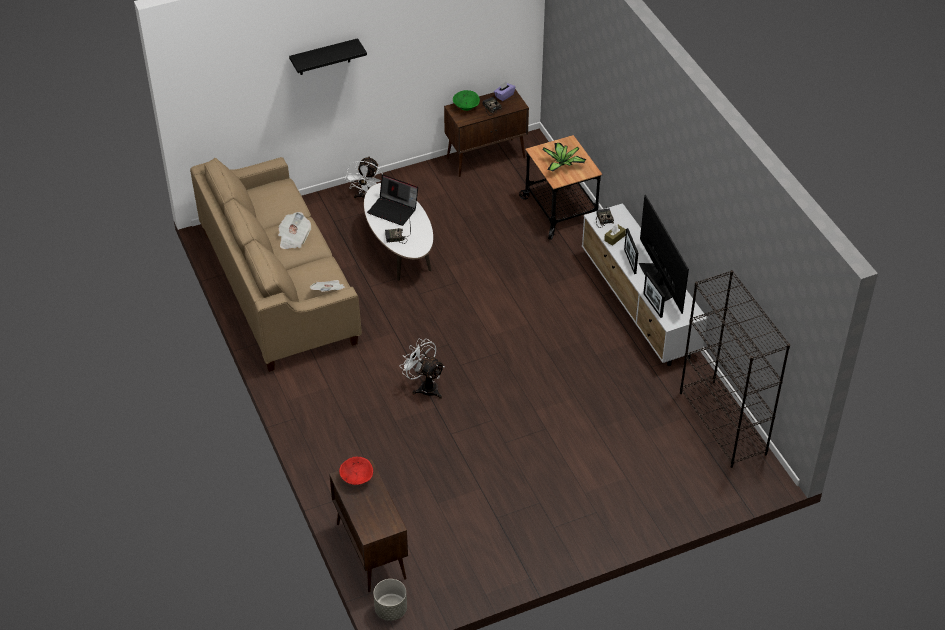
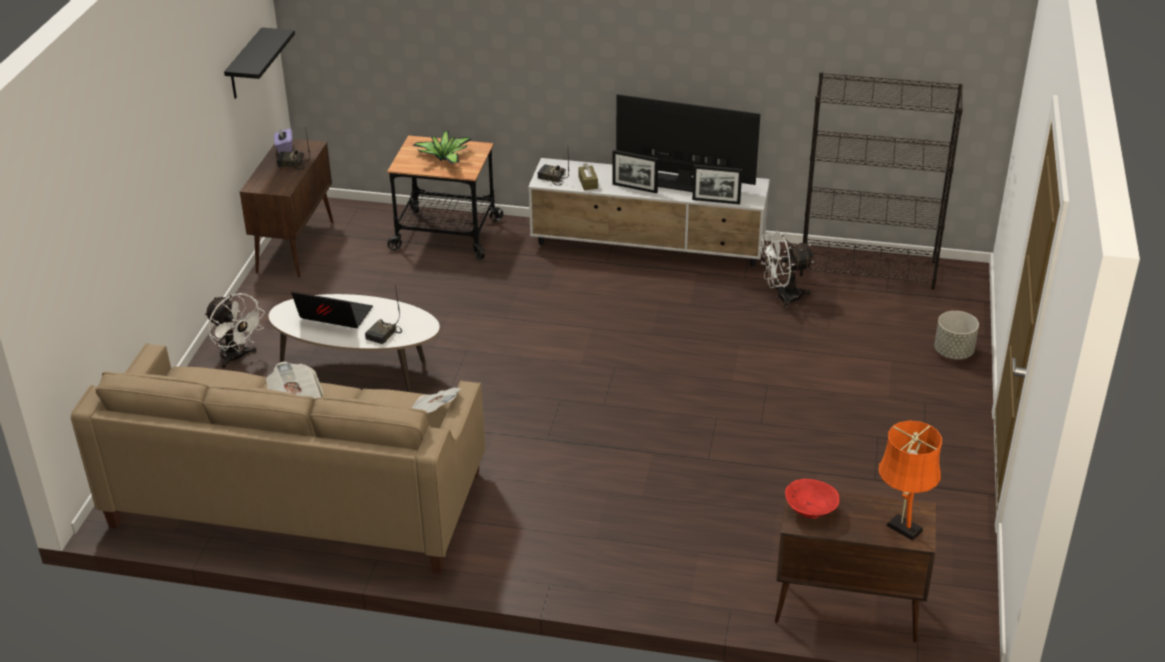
camera: 55 degrees left, 10 degrees down
black shelf [289,38,367,75] -> black shelf moved to [224,27,295,99]
laptop [367,175,418,226] -> laptop turned 135 degrees counterclockwise [291,292,373,328]
grey planter [374,579,407,621] -> grey planter moved to [934,311,979,359]
white fan [401,338,445,399] -> white fan moved to [759,231,814,309]
green bowl [453,90,480,111] -> none
none -> orange table lamp [879,421,942,541]

